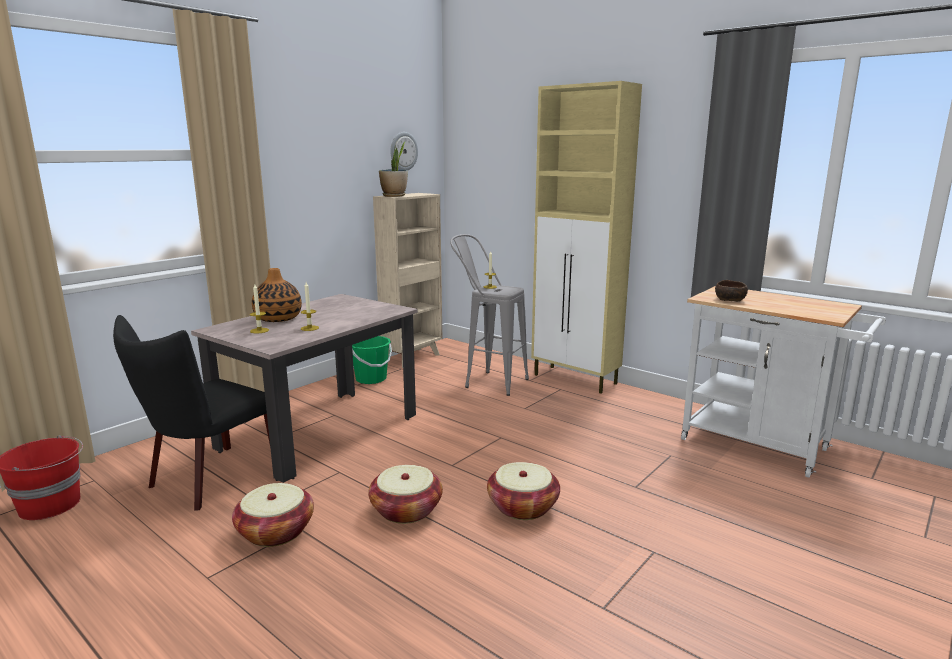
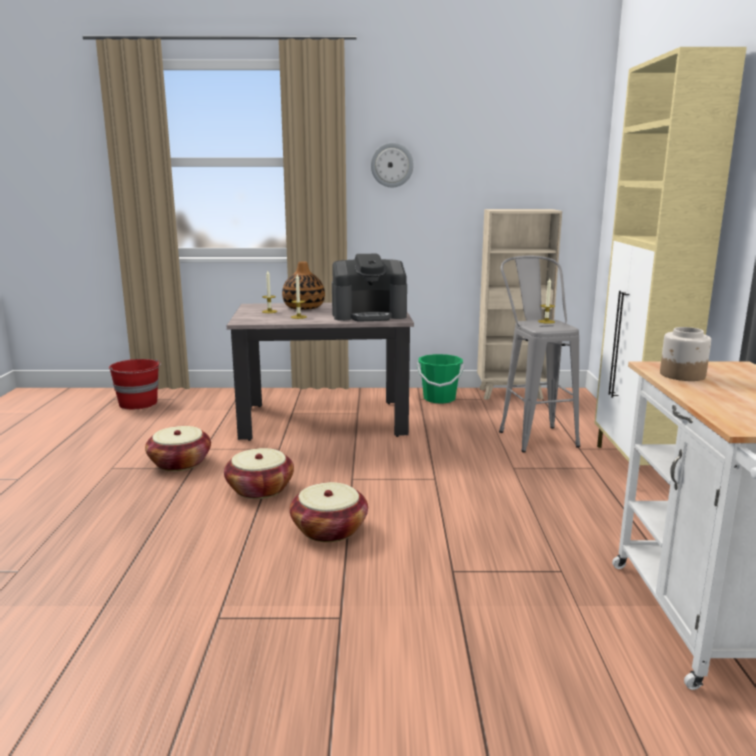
camera: 50 degrees right, 0 degrees up
black chair [113,315,270,510] -> none
potted plant [379,141,408,197] -> none
wall clock [390,132,418,170] -> wall clock moved to [371,143,414,187]
brown bowl [715,280,748,302] -> jar [660,327,711,381]
none -> coffee machine [332,254,407,321]

